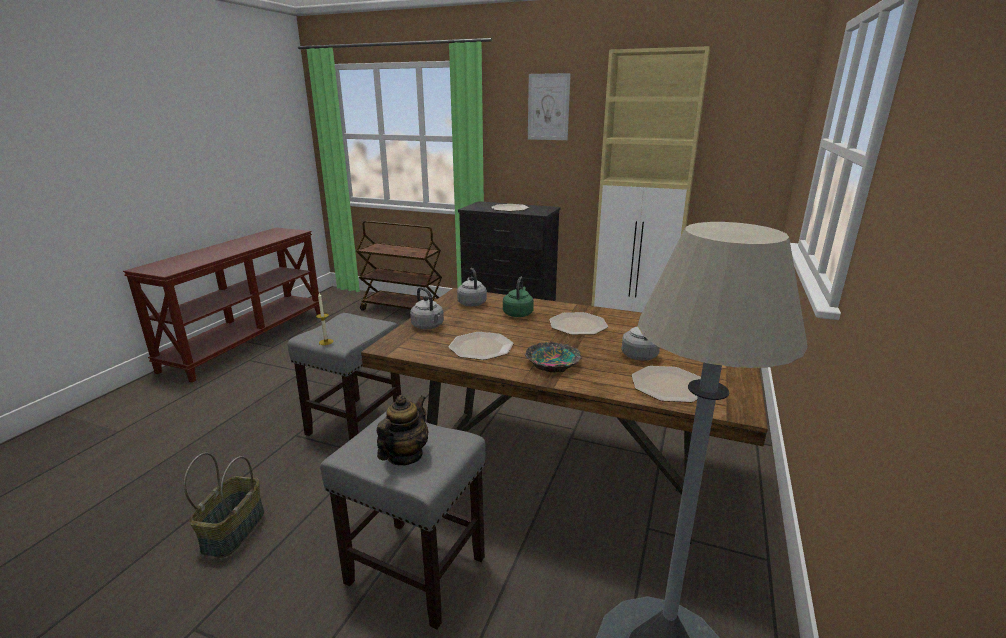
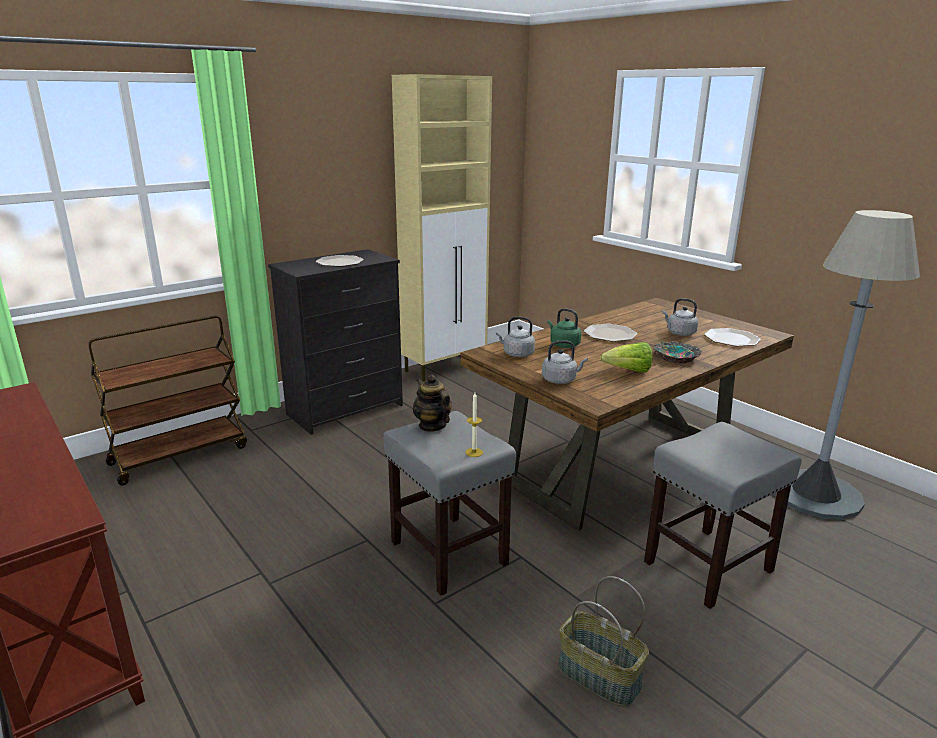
camera: 60 degrees left, 0 degrees up
teapot [377,395,428,465] -> teapot moved to [413,374,452,432]
plate [449,332,514,360] -> lettuce [600,342,652,373]
picture [528,73,571,140] -> none

